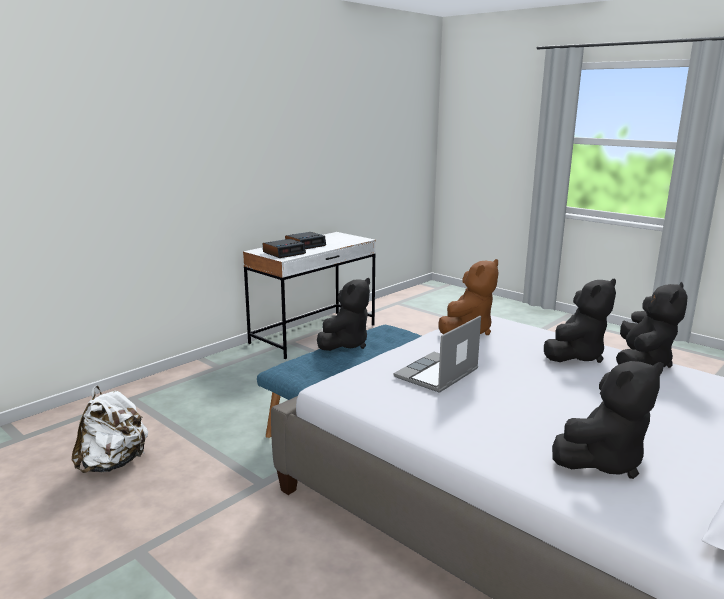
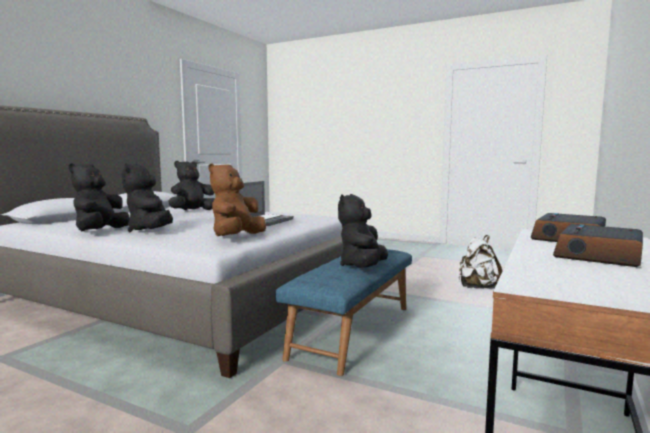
camera: 165 degrees right, 10 degrees down
black plush toy [544,279,616,363] -> black plush toy turned 45 degrees counterclockwise [121,163,173,232]

